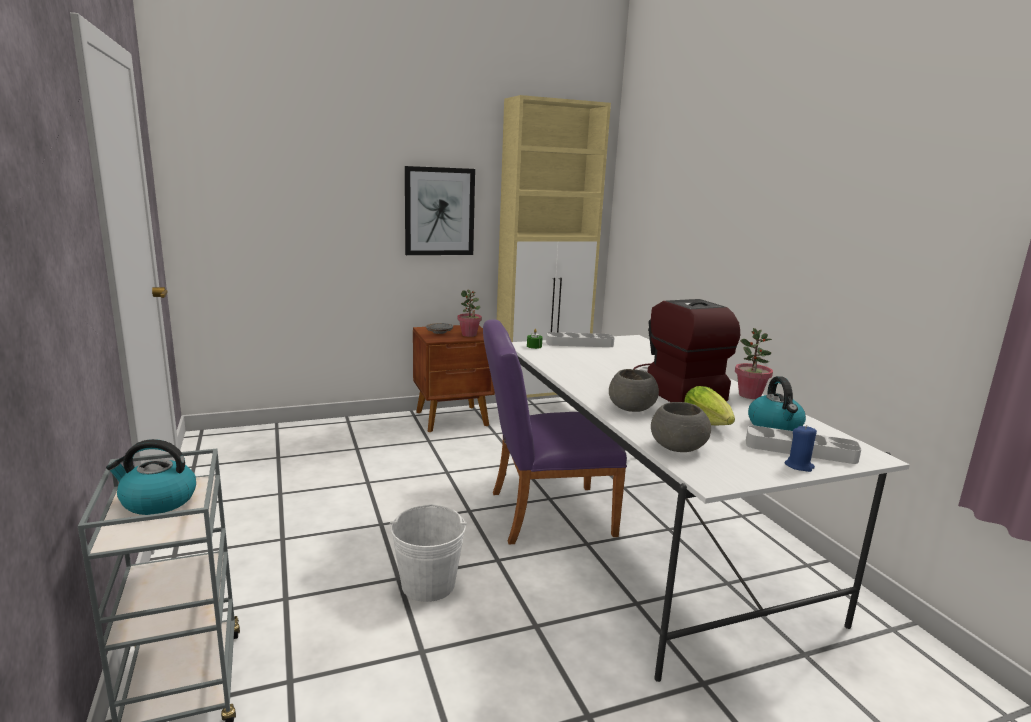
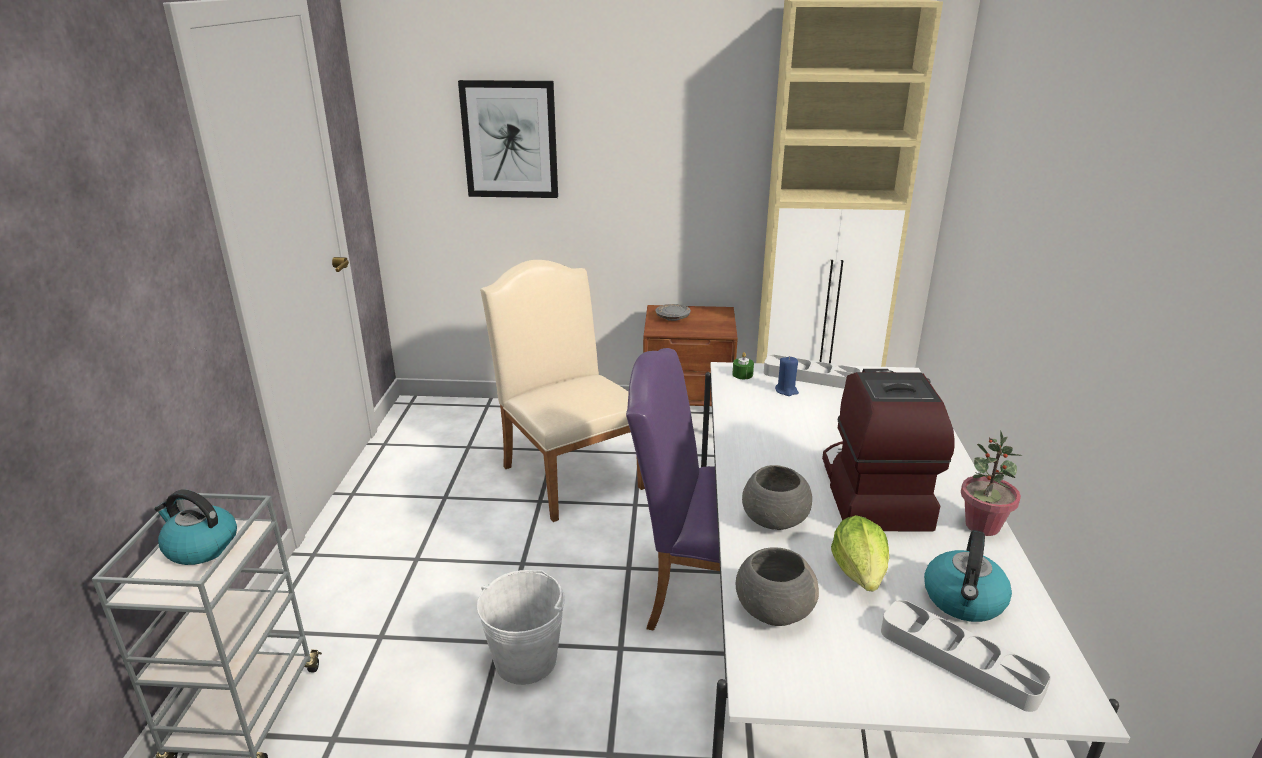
camera: 25 degrees right, 10 degrees up
picture [405,166,475,255] -> picture moved to [458,80,558,198]
potted plant [458,290,482,337] -> none
blue candle [785,425,817,472] -> blue candle moved to [775,356,799,396]
none -> beige chair [480,260,645,522]

